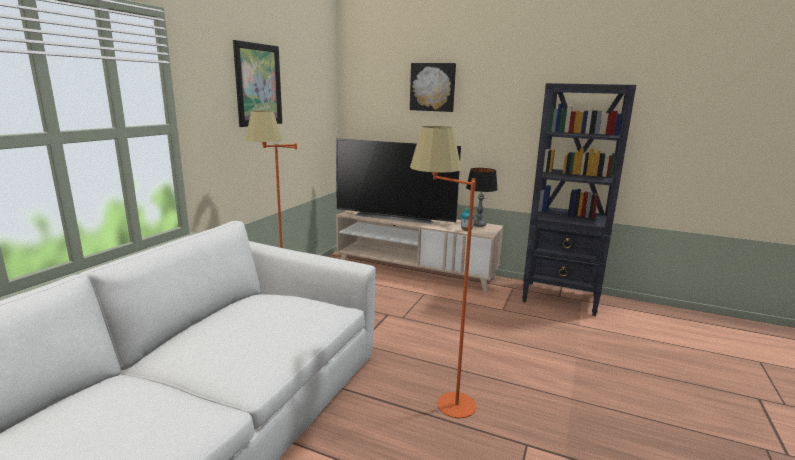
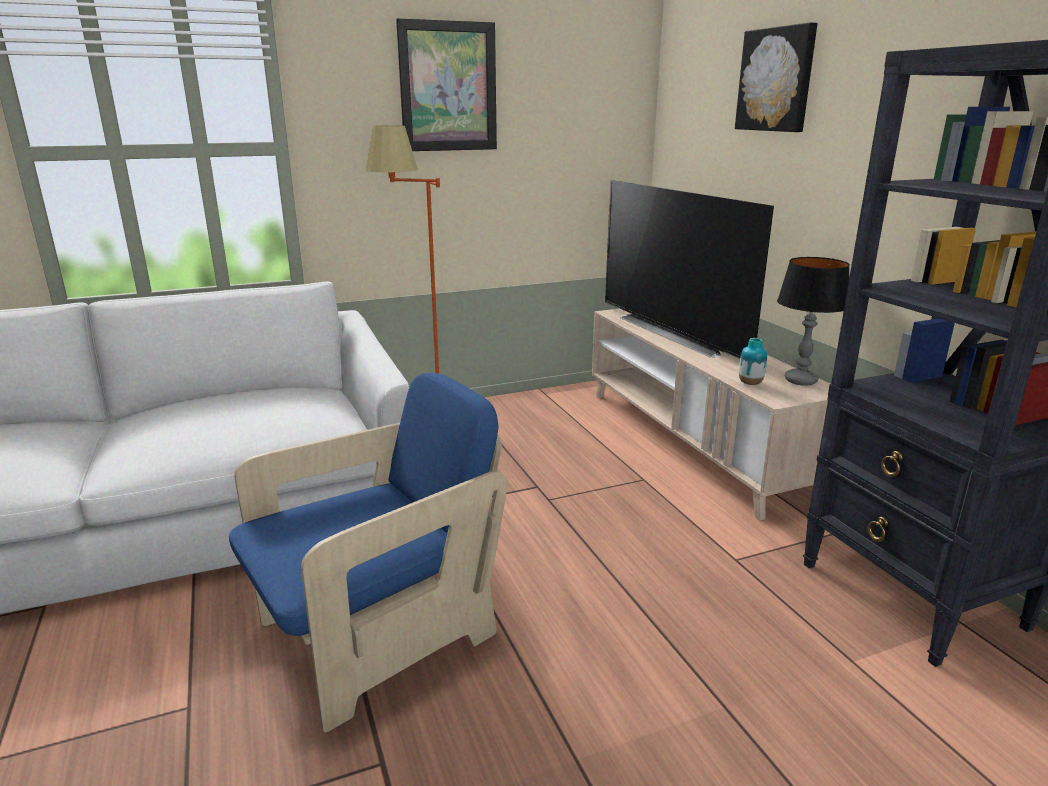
camera: 45 degrees right, 5 degrees up
orange floor lamp [410,126,477,418] -> blue armchair [229,373,507,733]

